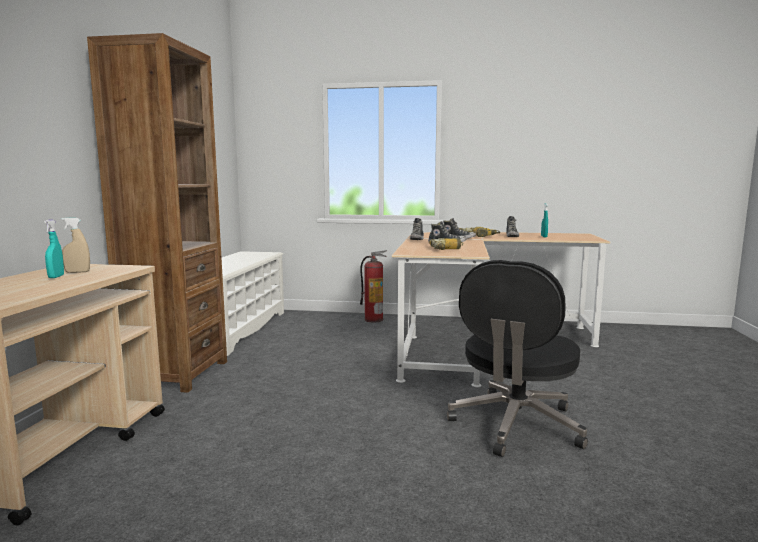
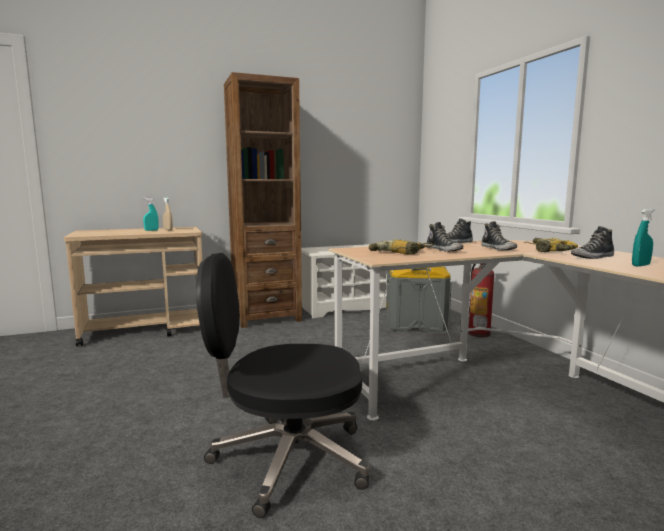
camera: 60 degrees right, 0 degrees up
none -> grey storage box [386,266,452,331]

